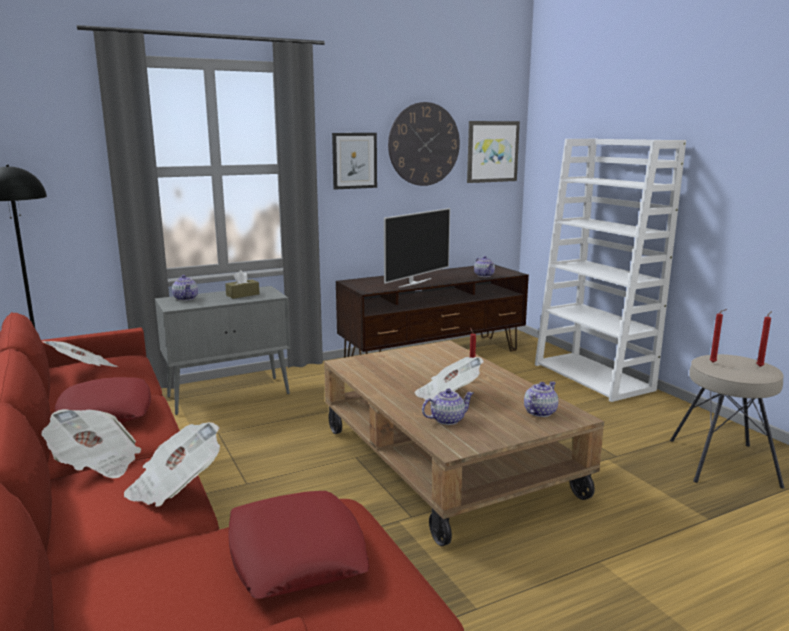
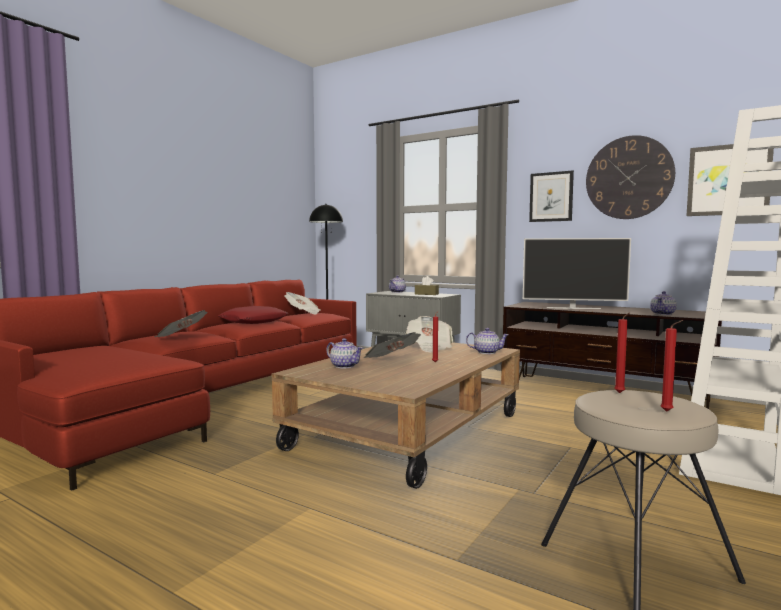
camera: 60 degrees right, 10 degrees down
newspaper [41,409,142,478] -> newspaper moved to [406,316,453,352]
red pillow [228,491,370,599] -> none
teapot [524,381,558,417] -> teapot moved to [466,328,509,354]

